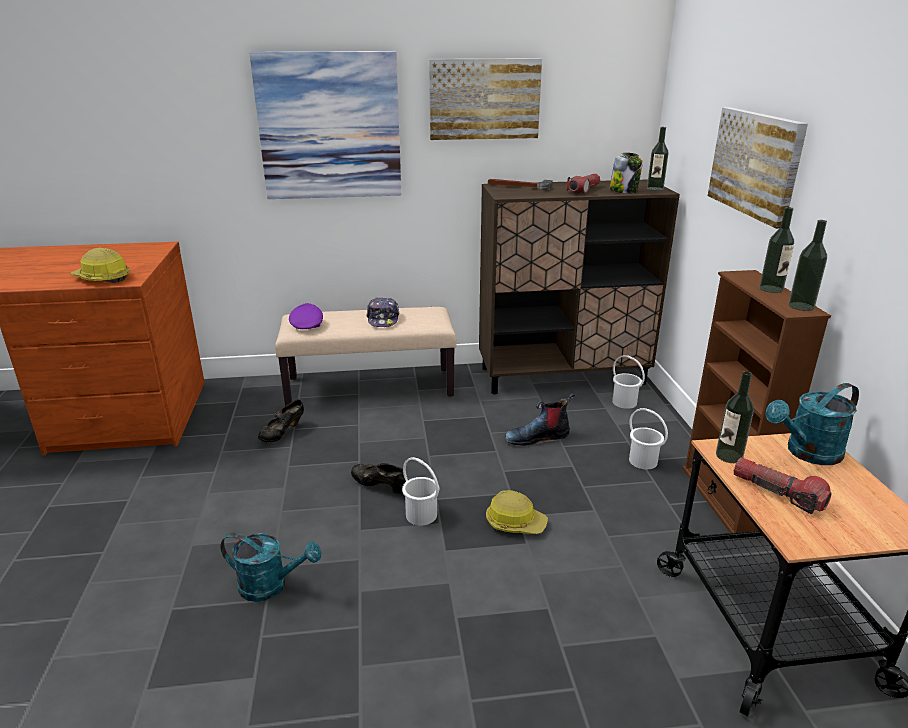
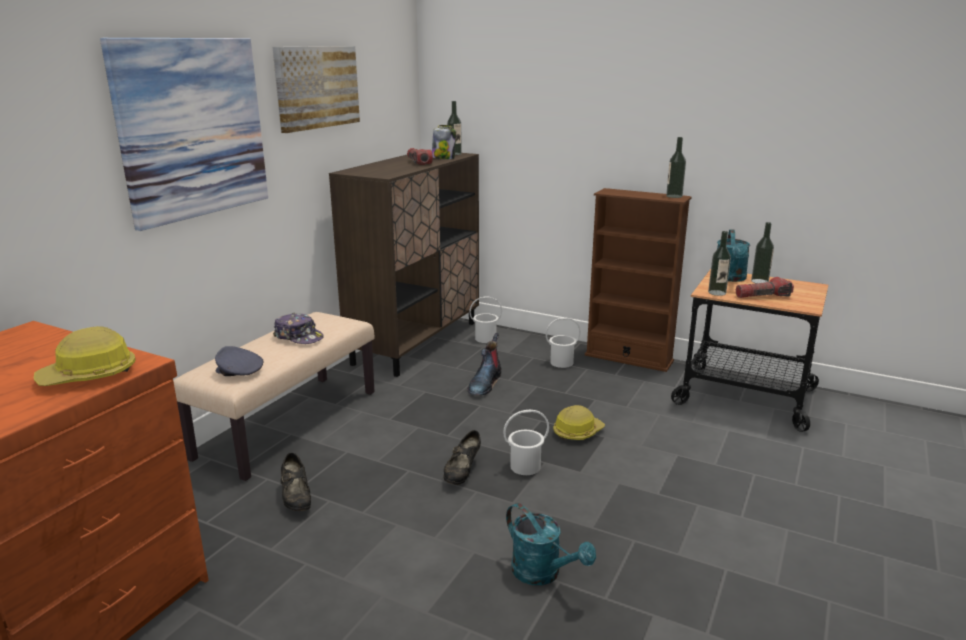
camera: 55 degrees left, 5 degrees down
turquoise watering can [221,533,321,602] -> turquoise watering can turned 90 degrees clockwise [506,503,596,586]
purple cap [289,303,323,329] -> grey cap [215,346,264,376]
black shoe [351,463,406,494] -> black shoe turned 45 degrees counterclockwise [443,430,481,485]
hammer [488,179,553,190] -> none
picture [708,107,808,229] -> none
bottle [759,207,794,293] -> bottle moved to [751,222,774,283]

